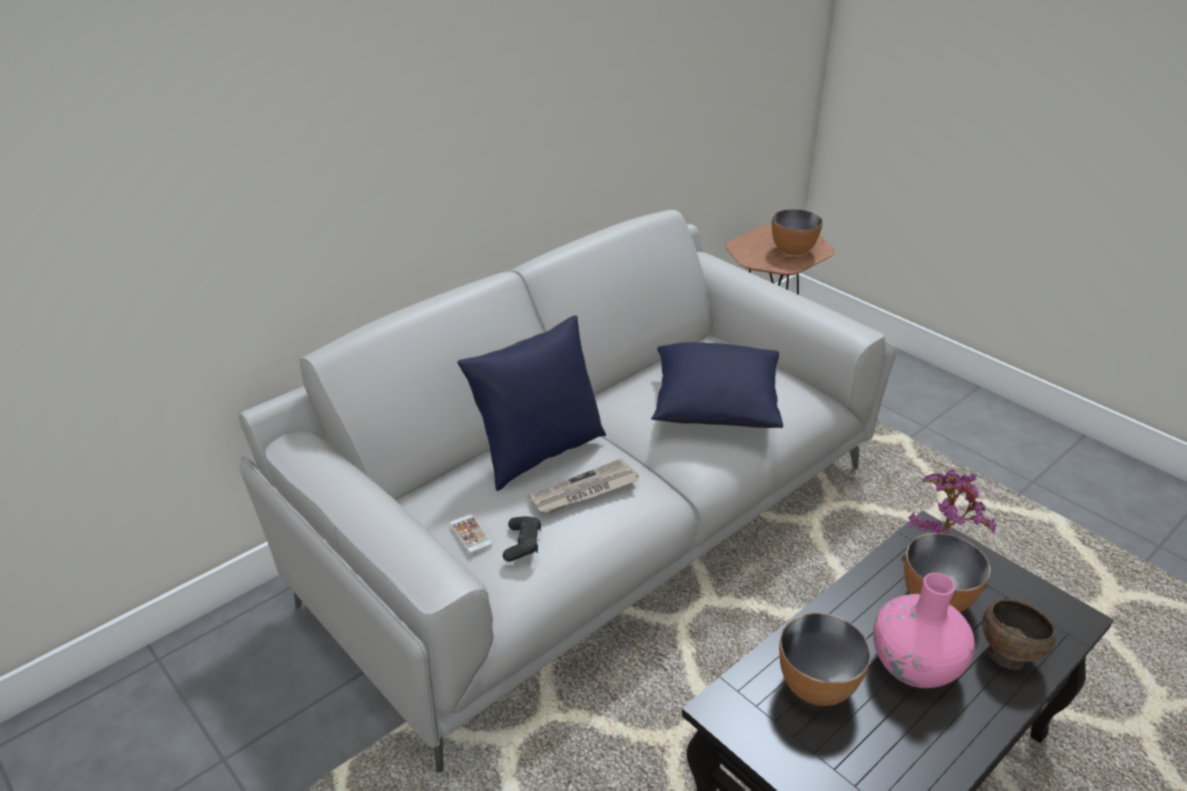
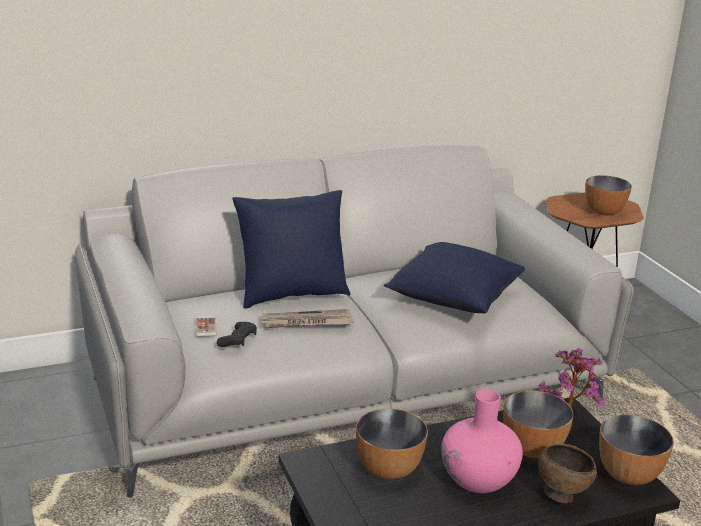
camera: 20 degrees right, 10 degrees down
none -> bowl [599,415,674,485]

